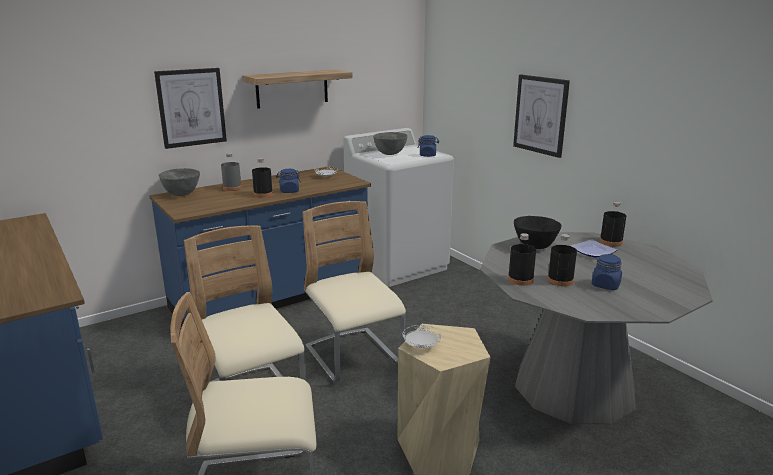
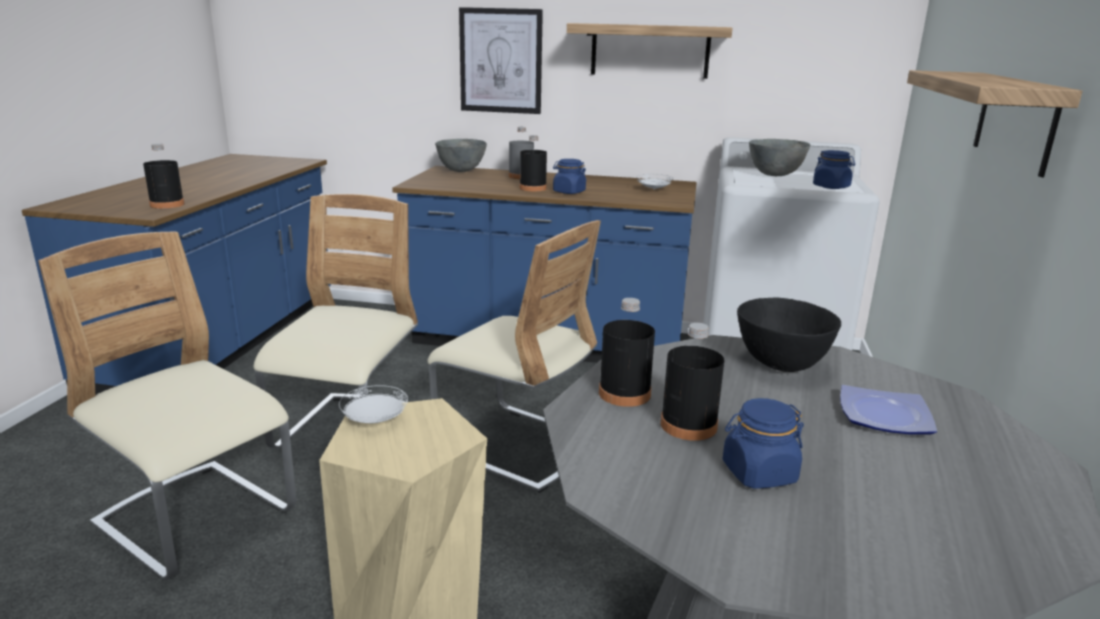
camera: 45 degrees right, 0 degrees up
beige chair [302,201,406,383] -> beige chair turned 105 degrees clockwise [427,220,601,493]
picture [513,75,570,158] -> shelf [907,70,1082,177]
black bottle [600,201,626,246] -> black bottle moved to [143,144,184,209]

